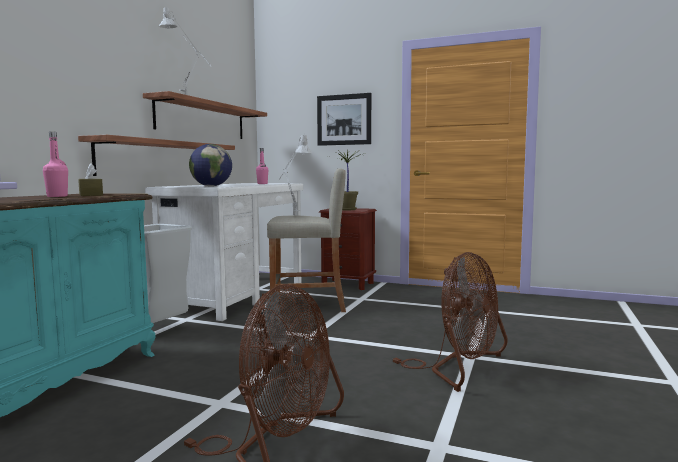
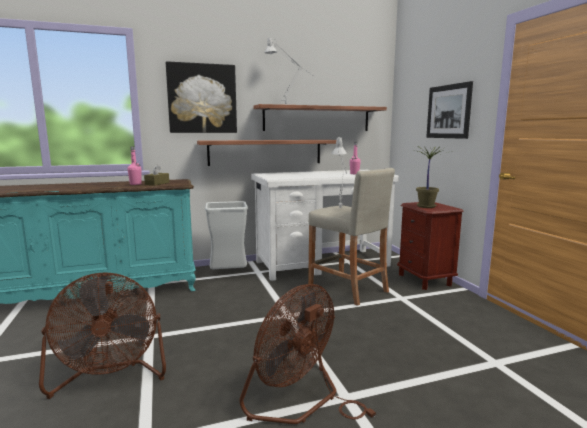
camera: 50 degrees right, 5 degrees up
globe [189,144,232,186] -> none
brown fan [392,252,508,392] -> brown fan turned 135 degrees clockwise [240,284,376,424]
none -> picture [166,61,237,133]

